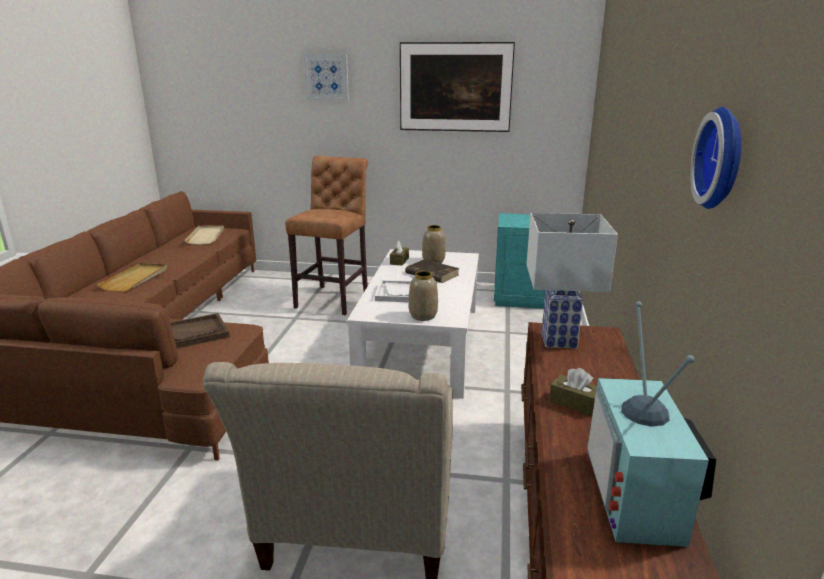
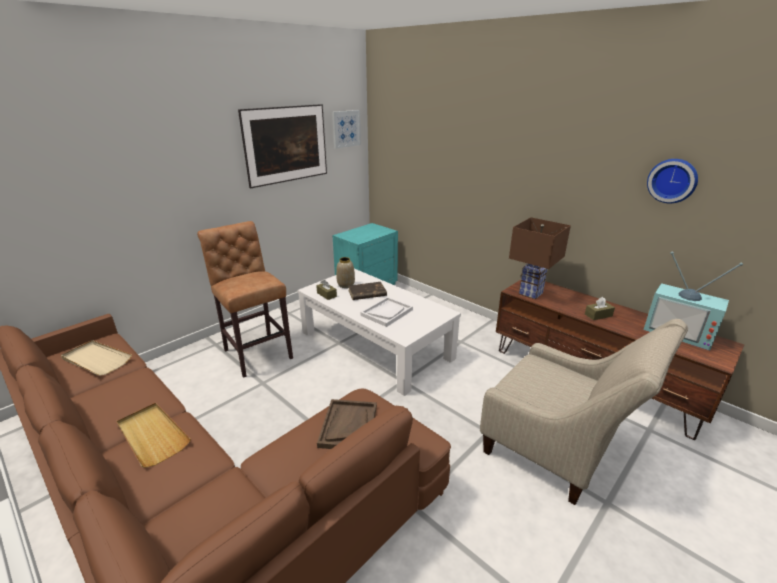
camera: 55 degrees left, 5 degrees up
picture [304,54,349,100] -> picture moved to [332,110,361,149]
vase [409,271,438,321] -> none
white table lamp [526,213,618,349] -> brown table lamp [509,217,571,299]

